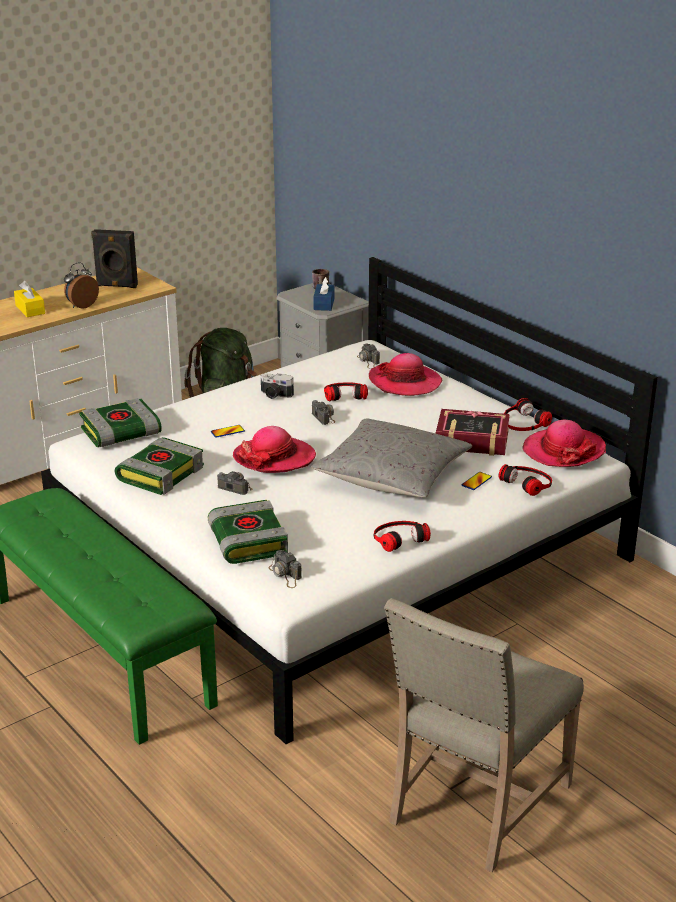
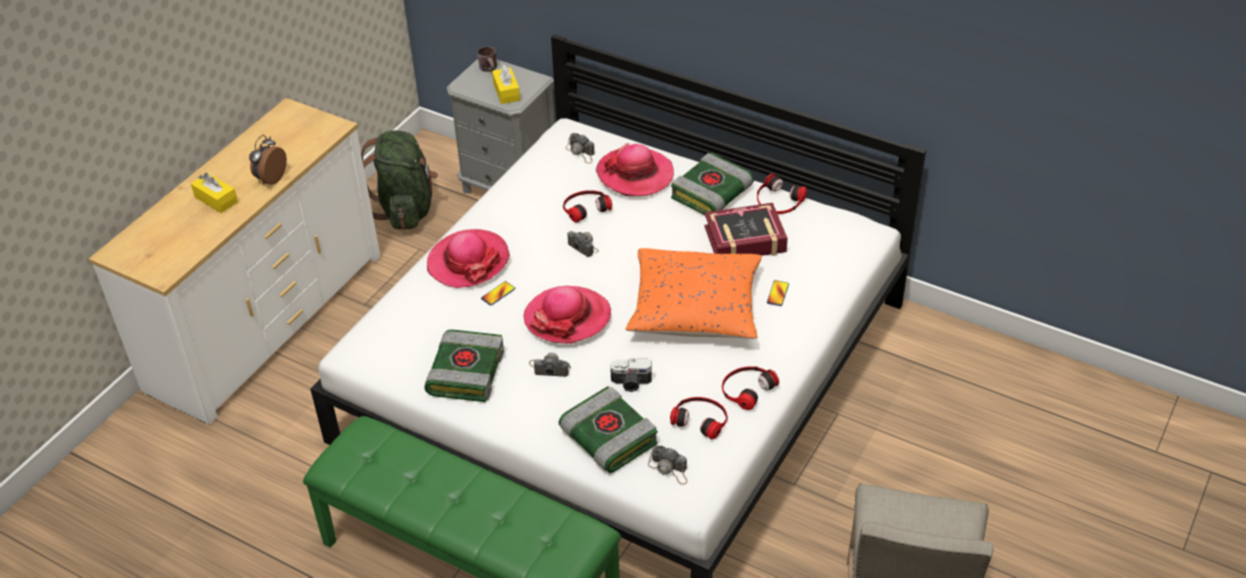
camera: 20 degrees left, 15 degrees up
book [79,398,162,447] -> book moved to [671,153,754,215]
black speaker [91,229,138,288] -> none
camera [260,373,294,399] -> camera moved to [610,358,652,392]
grey pillow [311,419,472,498] -> orange pillow [625,248,762,339]
blue tissue box [314,277,335,311] -> yellow tissue box [492,64,520,104]
headphones [499,464,552,496] -> headphones moved to [670,397,728,439]
hat [522,420,606,467] -> hat moved to [427,229,510,288]

